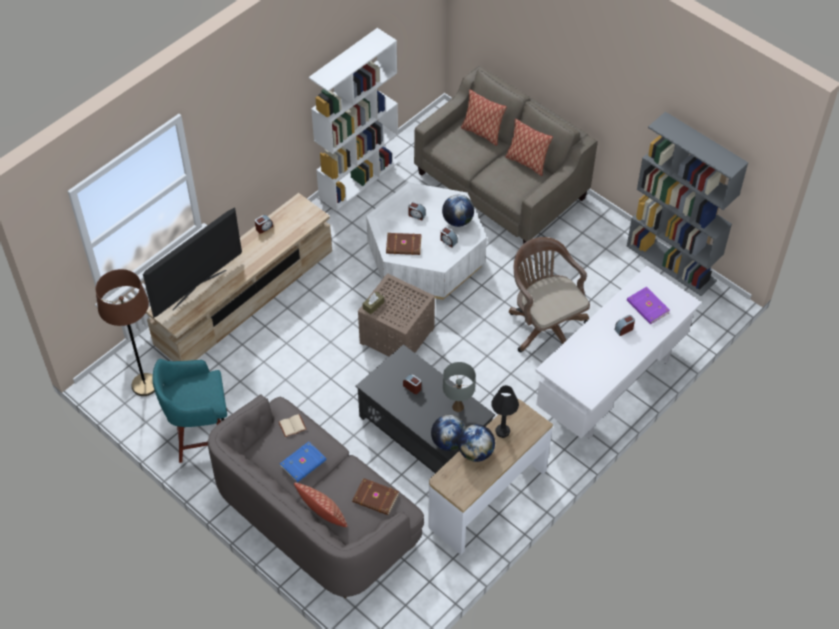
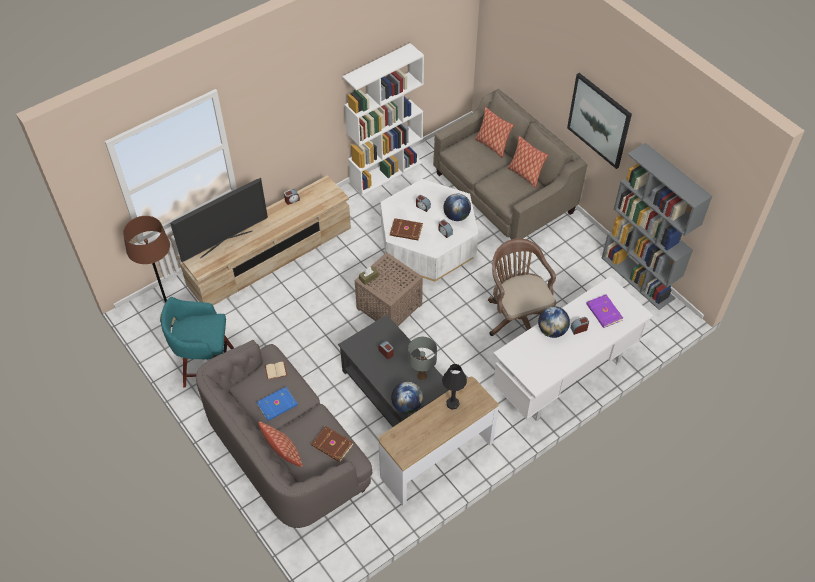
camera: 10 degrees right, 0 degrees up
globe [458,424,495,462] -> globe moved to [538,306,570,338]
none -> picture [567,73,632,169]

